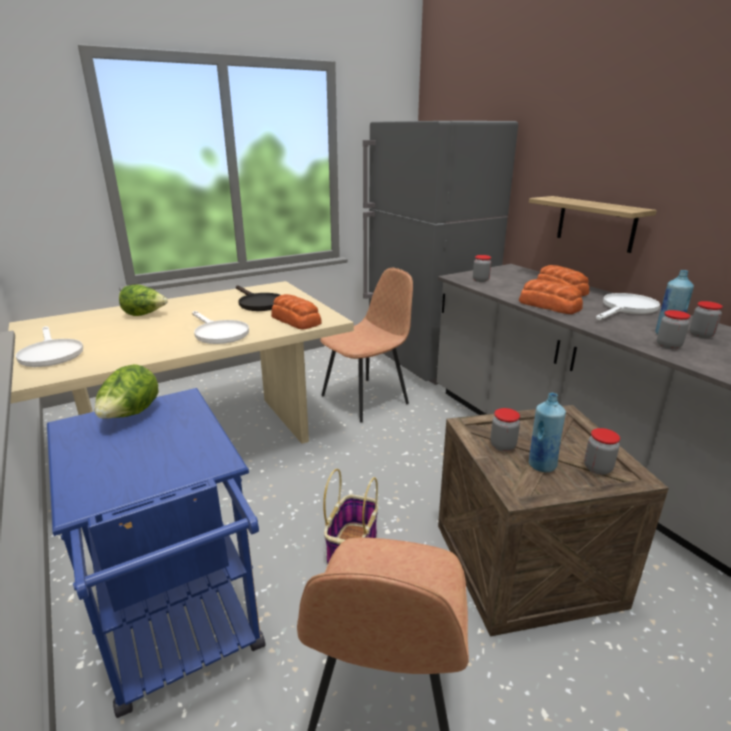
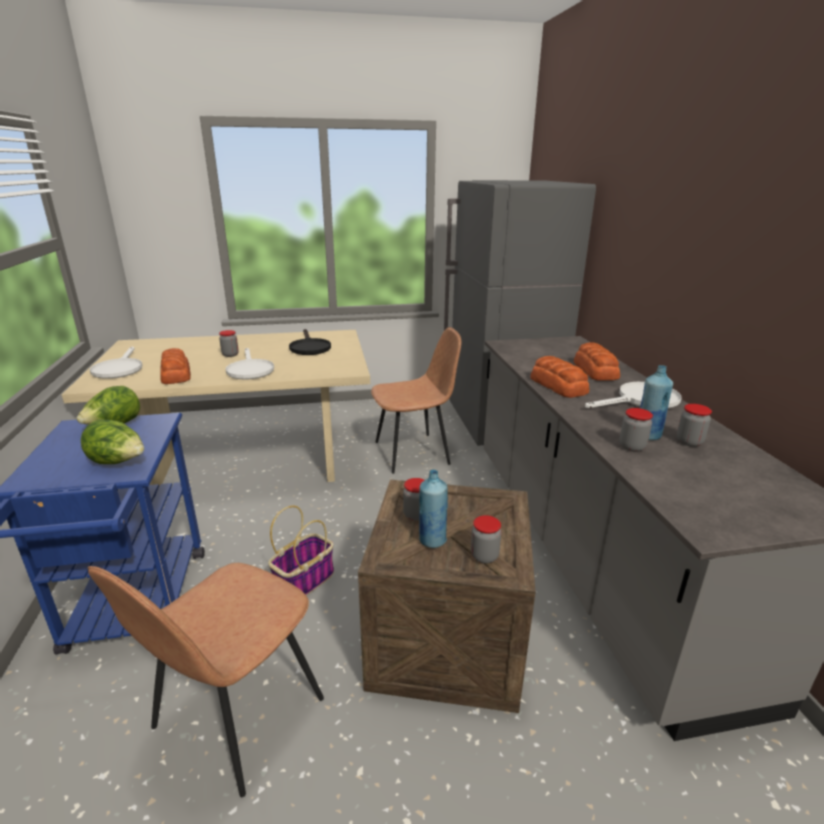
camera: 20 degrees right, 0 degrees up
lettuce [119,284,168,316] -> lettuce moved to [81,419,144,464]
bread [271,294,322,330] -> bread moved to [160,348,191,384]
jar [473,255,491,282] -> jar moved to [219,330,239,357]
shelf [529,196,657,253] -> none

